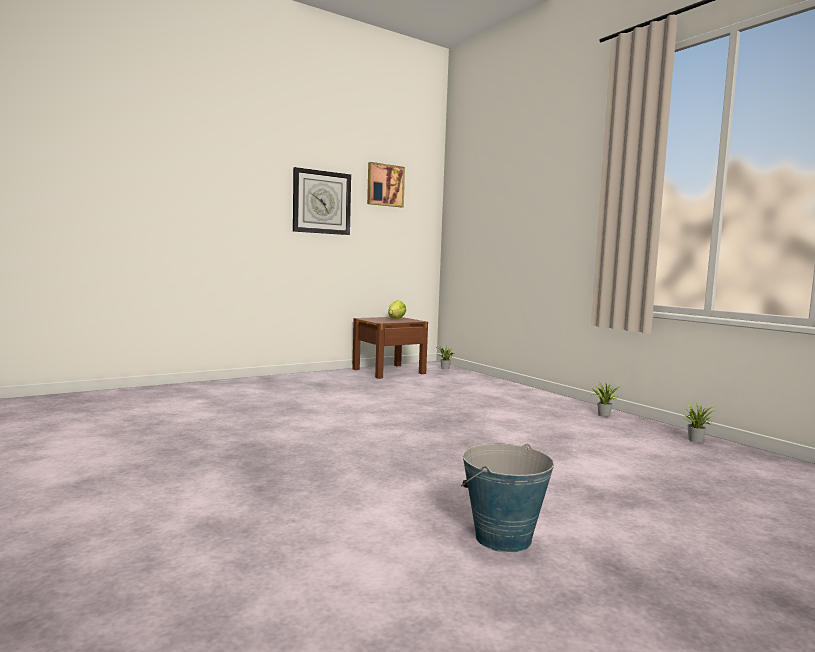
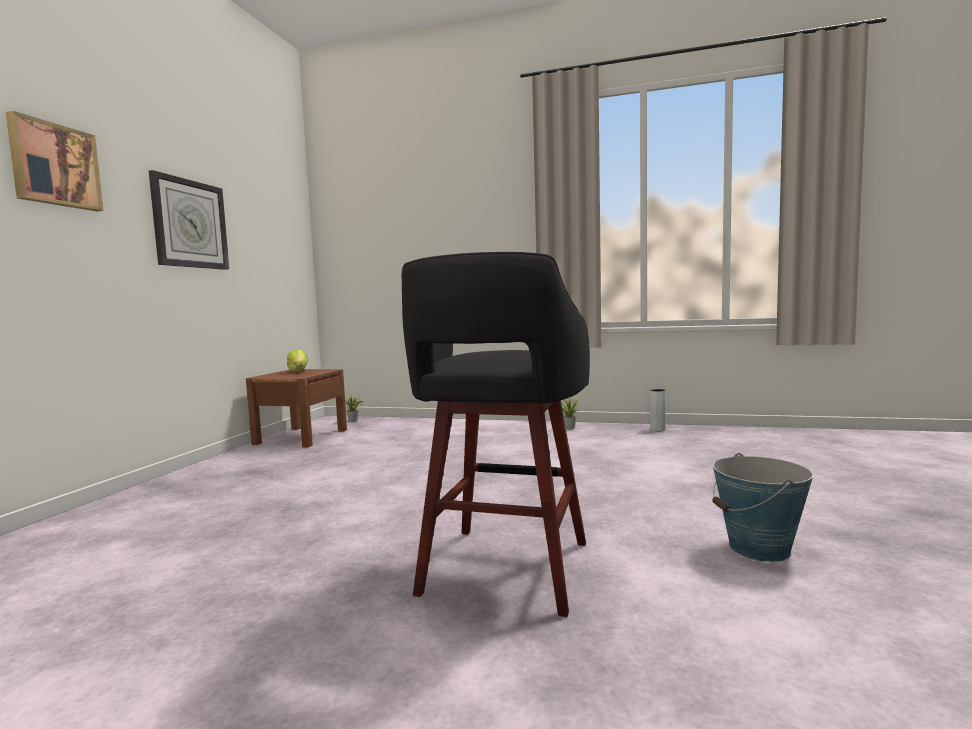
camera: 40 degrees left, 0 degrees up
picture [367,162,405,207] -> picture moved to [6,111,104,211]
potted plant [682,404,716,443] -> grey vase [650,389,666,431]
none -> black stool [401,252,590,617]

